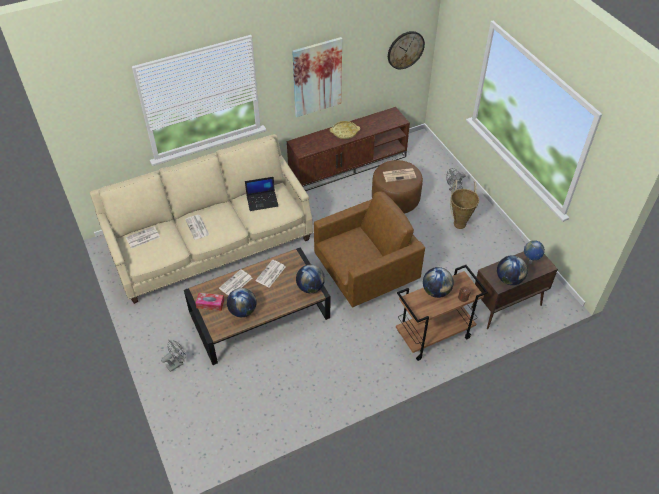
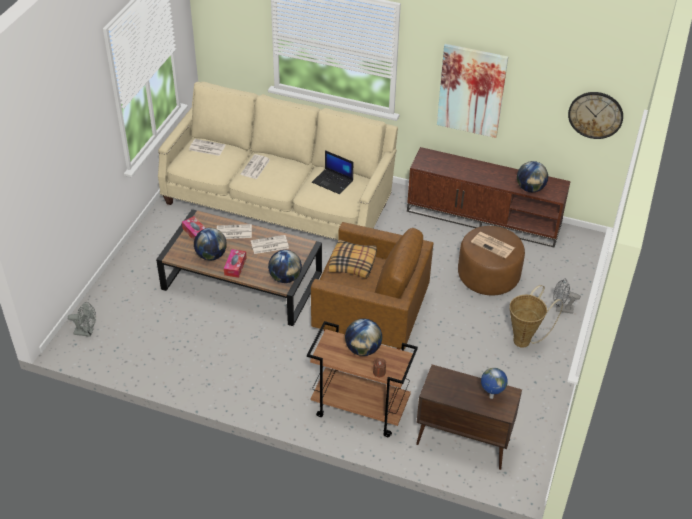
camera: 45 degrees right, 5 degrees down
grey fan [161,340,186,372] -> grey fan moved to [68,302,96,337]
yellow tray [330,121,360,139] -> none
globe [497,255,528,285] -> globe moved to [517,161,548,192]
none -> tissue box [224,249,247,278]
none -> pillow [329,240,377,279]

